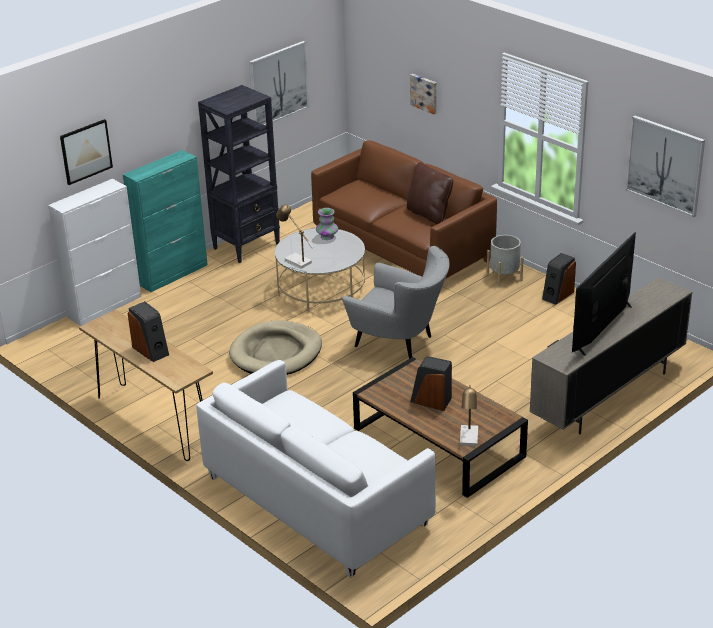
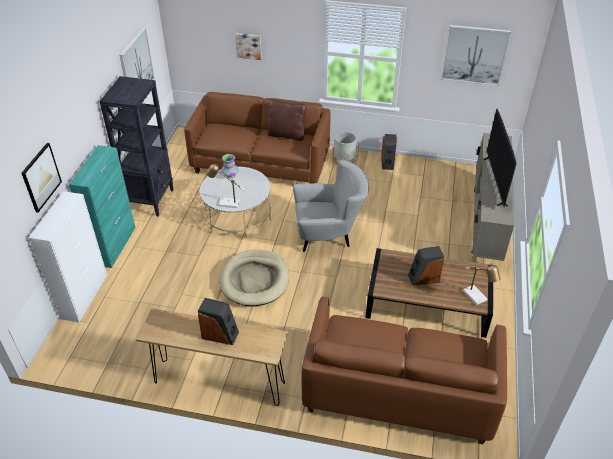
camera: 35 degrees left, 10 degrees up
white sofa [196,360,436,577] -> brown sofa [302,297,507,444]

